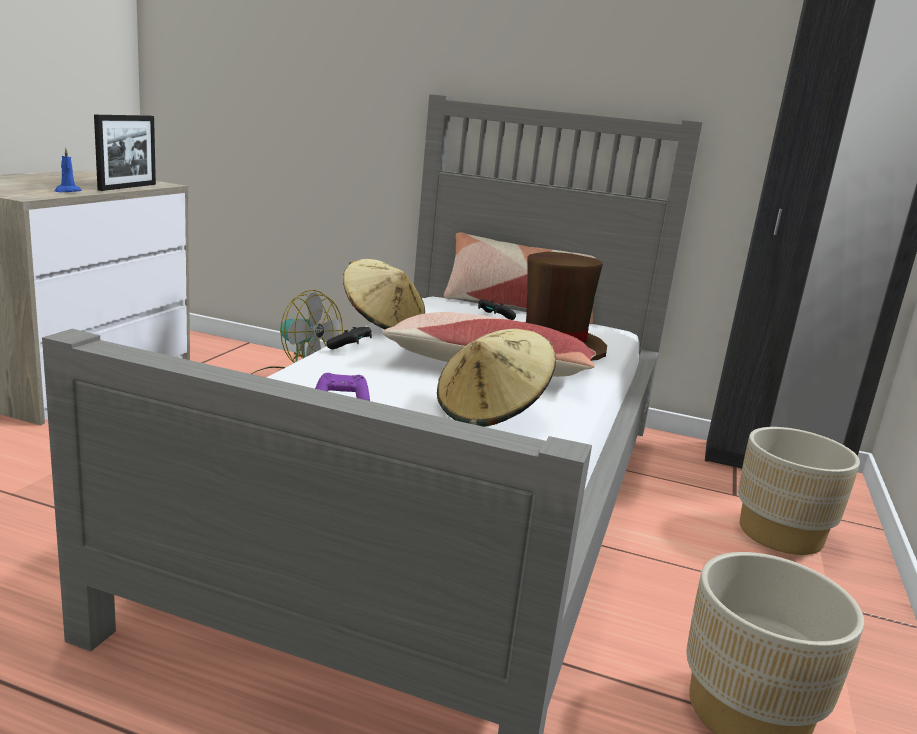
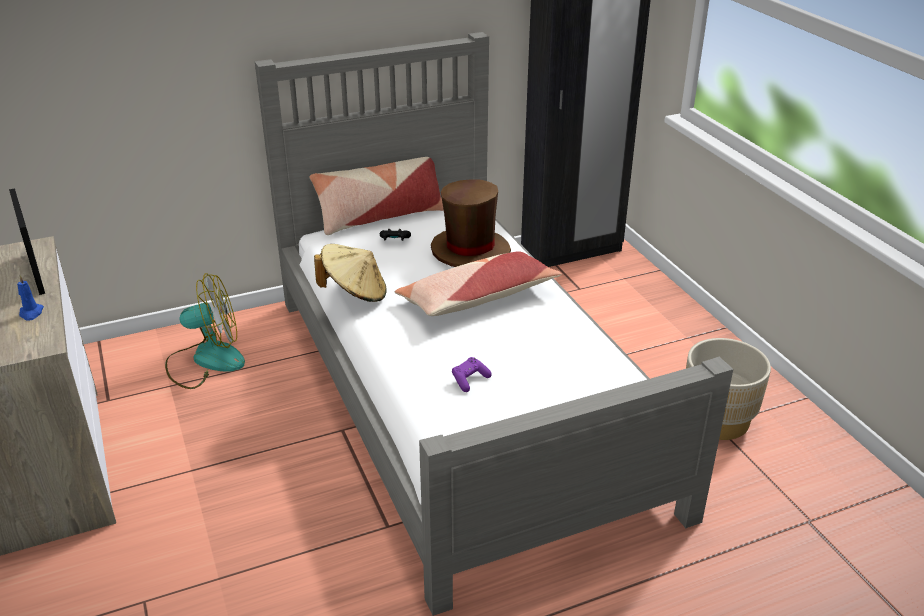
camera: 40 degrees left, 15 degrees up
black game controller [326,327,372,350] -> none
beige hat [437,329,556,427] -> none
beige planter [738,427,860,555] -> none

